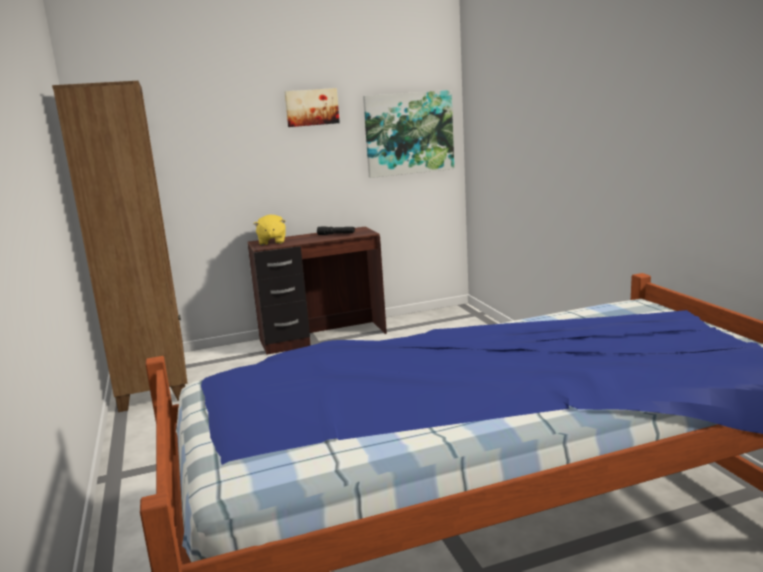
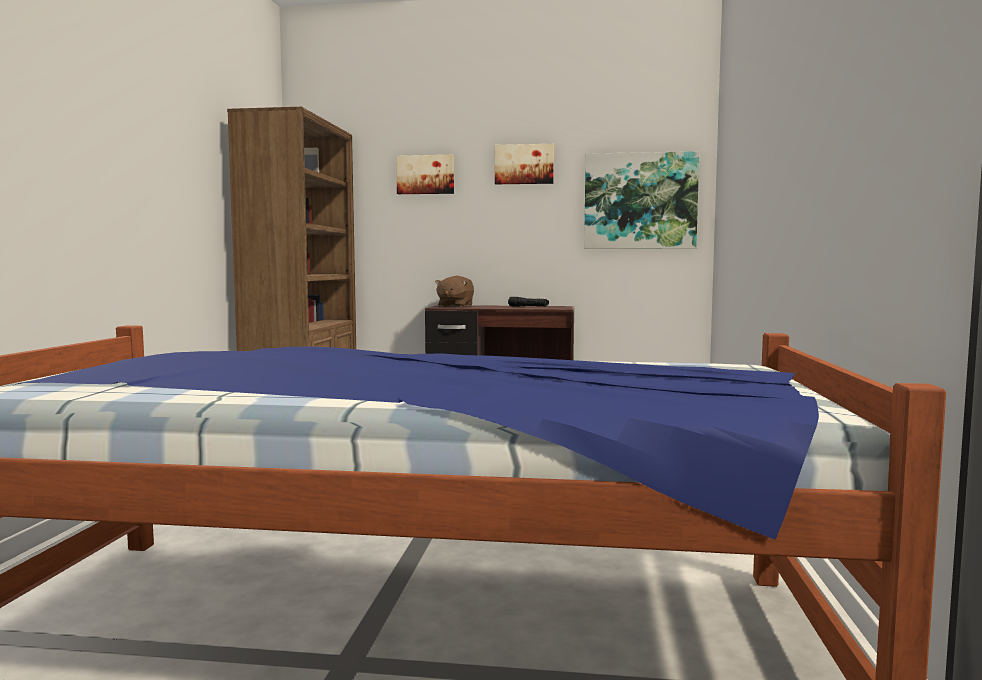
camera: 25 degrees right, 10 degrees down
yellow plush toy [253,214,286,245] -> brown plush toy [435,276,474,307]
none -> picture [396,155,454,194]

